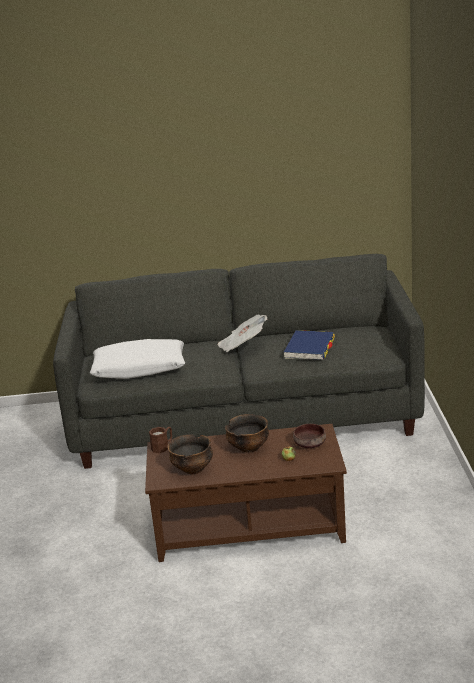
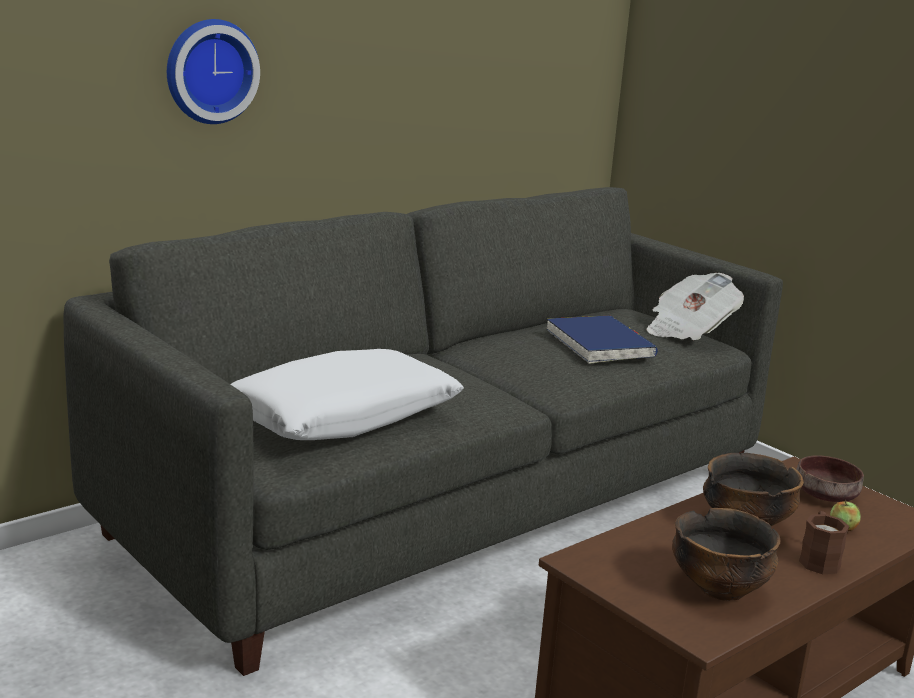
camera: 40 degrees left, 5 degrees down
brown mug [149,427,172,453] -> brown mug moved to [799,511,849,574]
newspaper [218,314,267,352] -> newspaper moved to [647,273,744,340]
none -> wall clock [167,19,260,124]

